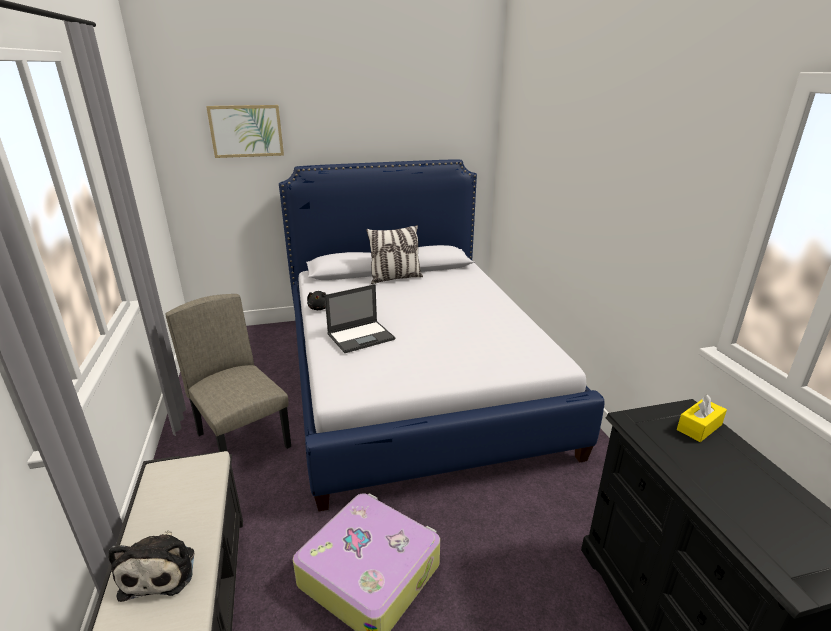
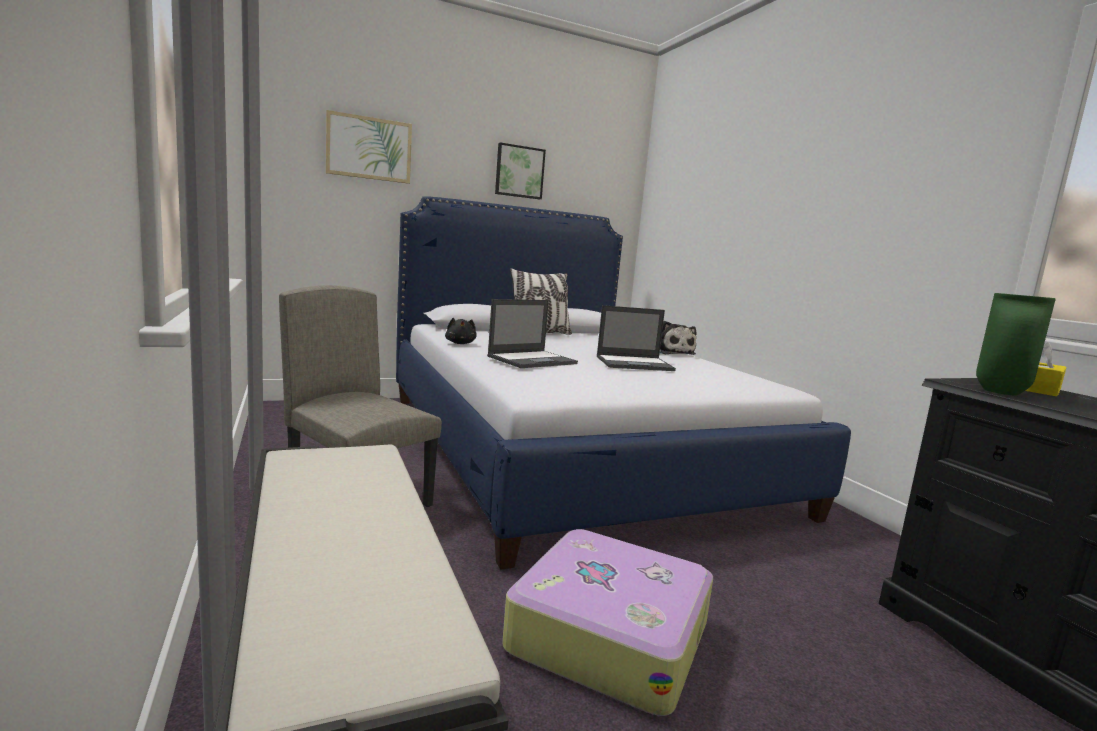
camera: 10 degrees left, 15 degrees down
plush toy [108,530,194,602] -> plush toy moved to [660,321,696,355]
none -> picture [495,142,546,199]
none -> laptop [597,305,676,371]
none -> green vase [976,293,1056,396]

